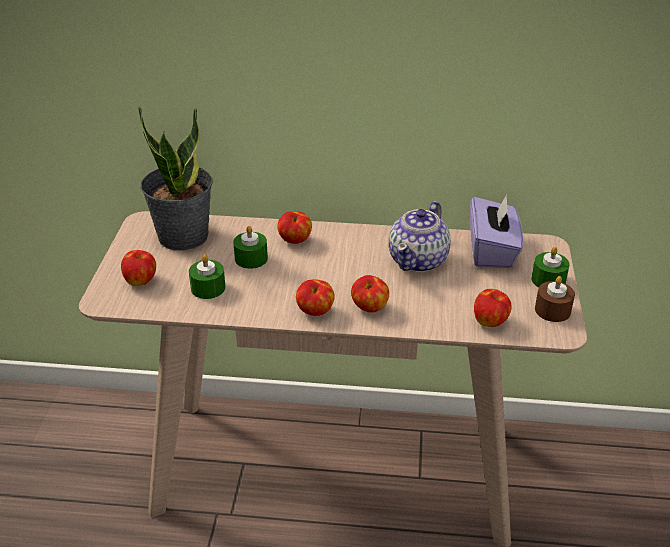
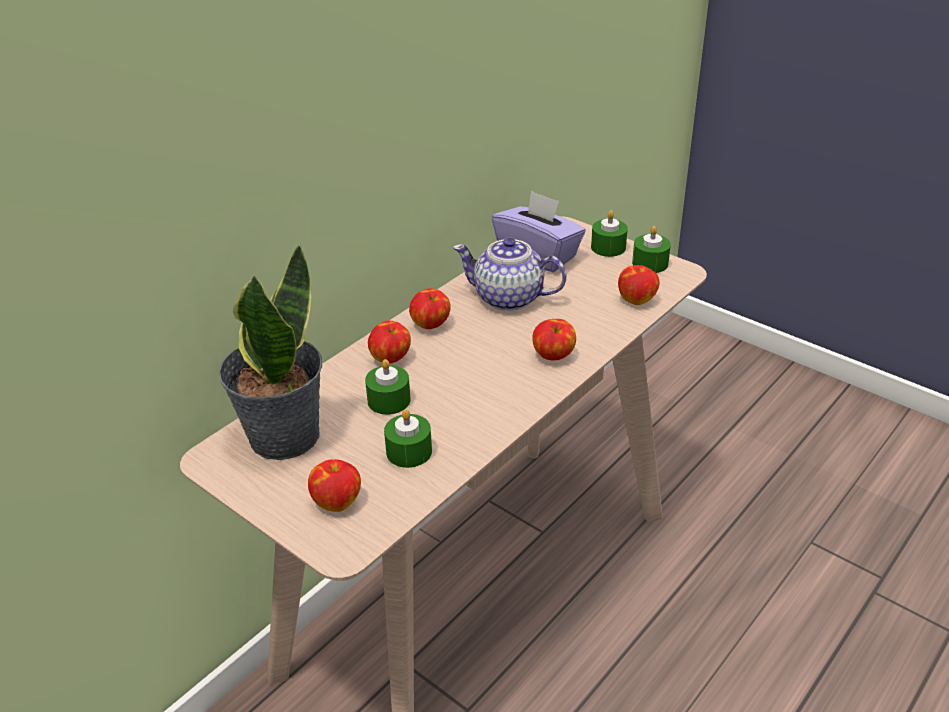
camera: 55 degrees left, 0 degrees up
apple [296,279,335,316] -> apple moved to [409,288,451,329]
teapot [389,201,451,272] -> teapot turned 135 degrees clockwise [453,238,567,311]
brown candle [535,276,575,322] -> green candle [632,226,671,273]

